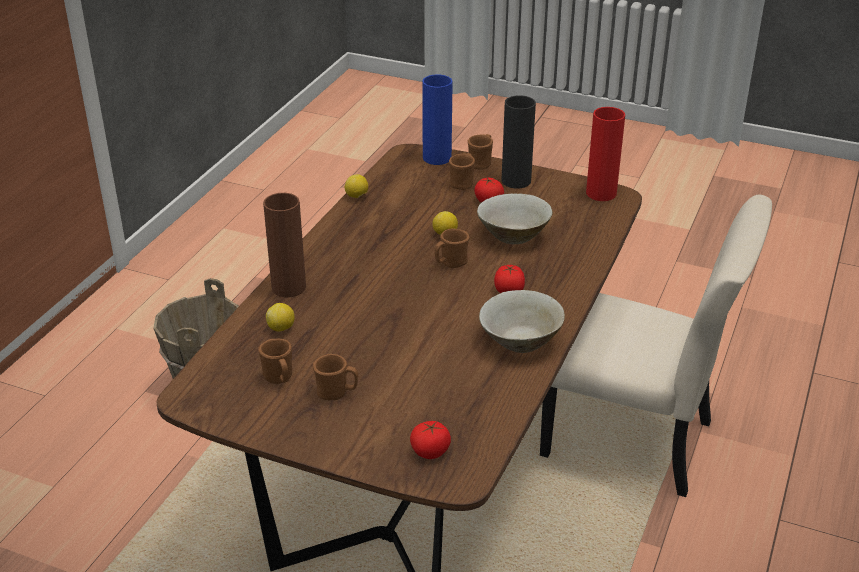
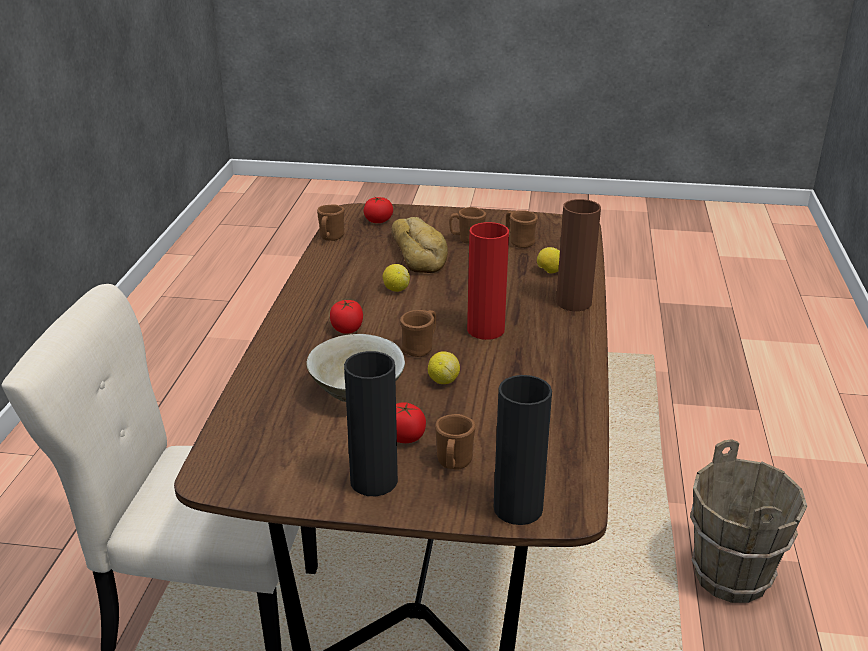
camera: 165 degrees right, 5 degrees down
lemon [345,174,368,198] -> lemon moved to [383,264,410,292]
blue vase [422,75,453,165] -> black vase [494,375,552,525]
brown mug [468,134,493,170] -> brown mug moved to [317,204,345,241]
beige bowl [479,290,565,353] -> none
red vase [586,107,625,201] -> red vase moved to [467,222,509,340]
none -> bread [391,217,448,273]

